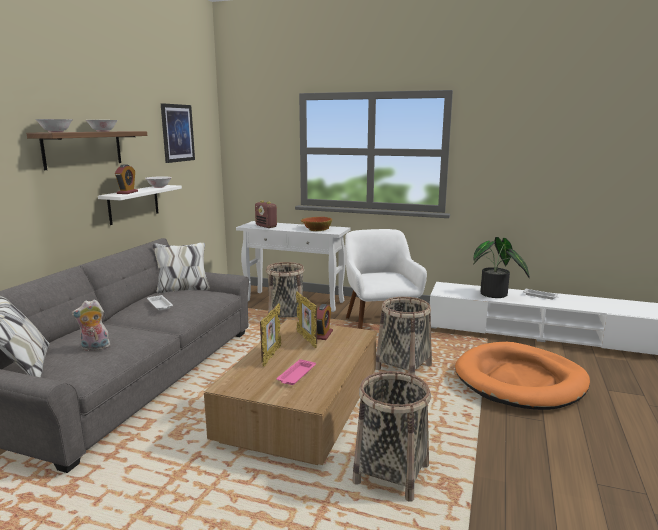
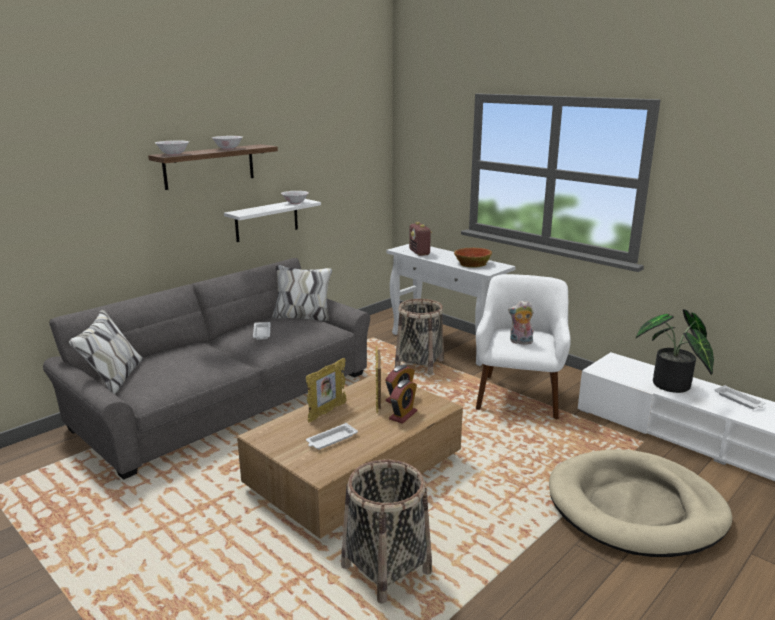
camera: 25 degrees right, 5 degrees up
plush toy [72,299,110,351] -> plush toy moved to [508,301,534,345]
alarm clock [115,165,138,194] -> alarm clock moved to [389,380,417,424]
picture [161,103,195,163] -> none
pink tray [277,359,316,385] -> white tray [306,423,358,450]
basket [376,297,432,375] -> none
orange dog bed [455,342,590,410] -> beige dog bed [549,449,732,557]

